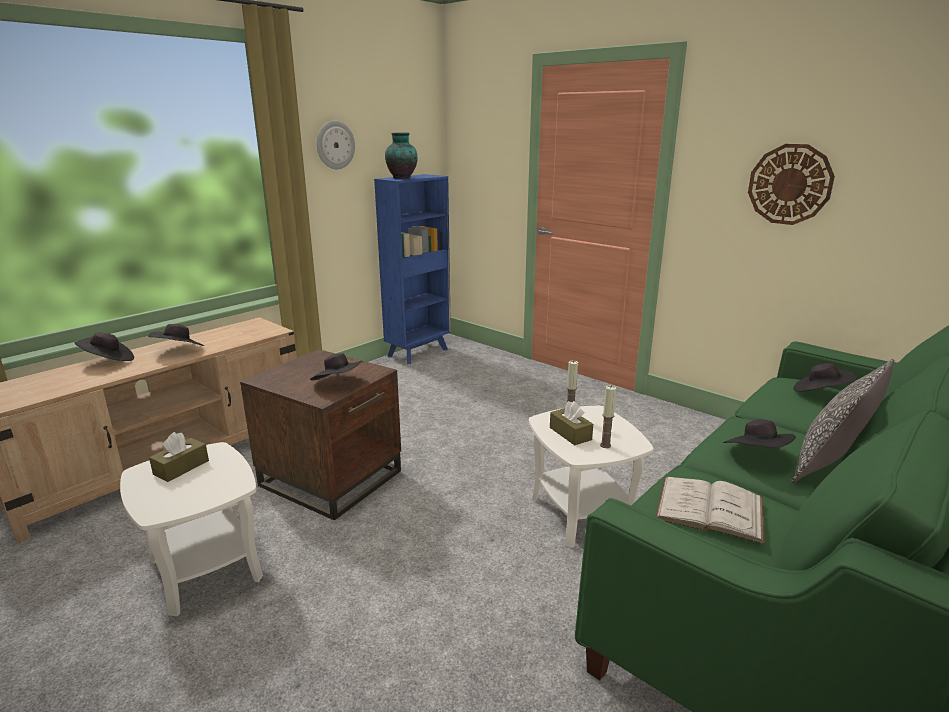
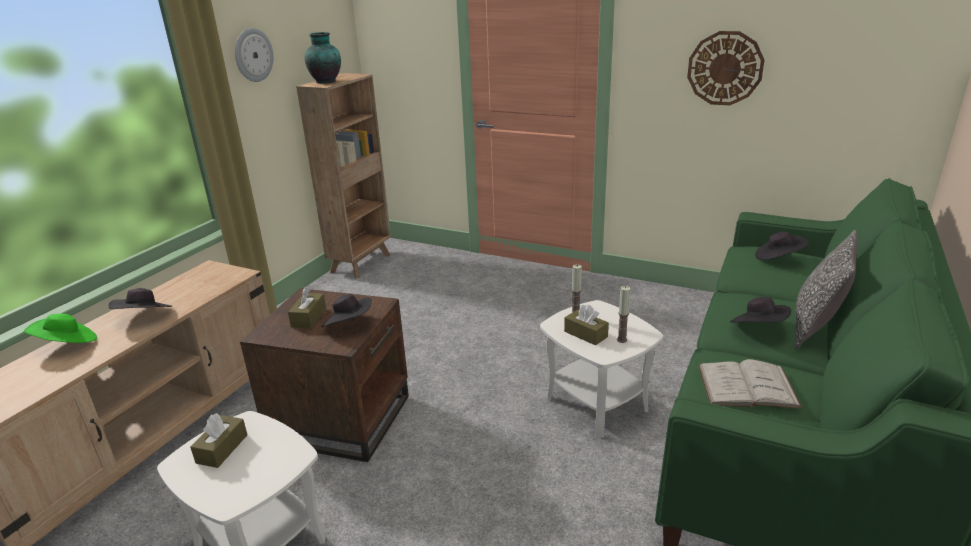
camera: 15 degrees left, 5 degrees up
black hat [74,332,134,361] -> green hat [24,314,97,343]
blue bookcase [374,174,451,364] -> brown bookcase [296,73,391,279]
none -> brown tissue box [288,287,326,328]

